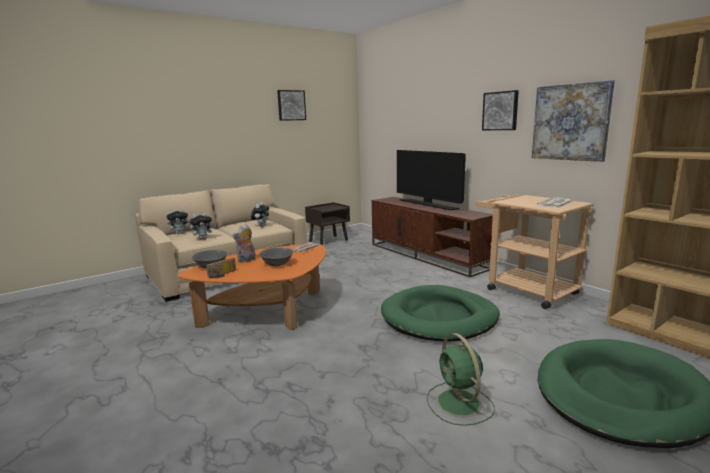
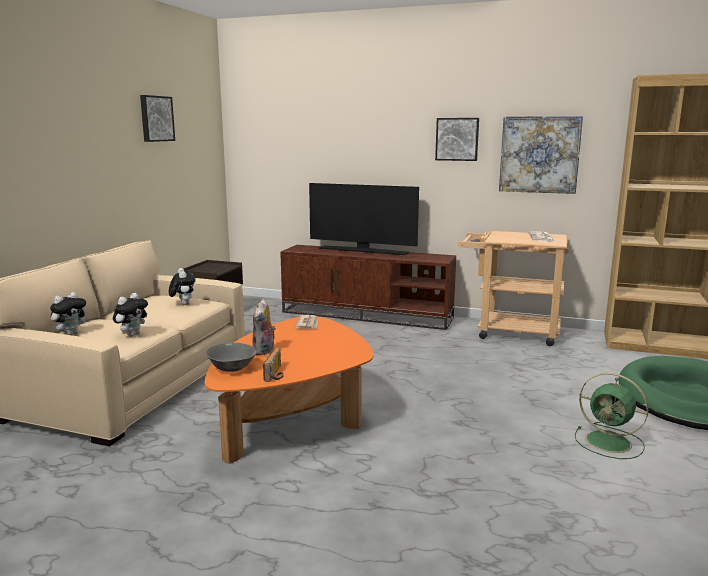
camera: 35 degrees left, 0 degrees up
grey bowl [260,248,293,266] -> none
green dog bed [381,285,500,342] -> none

